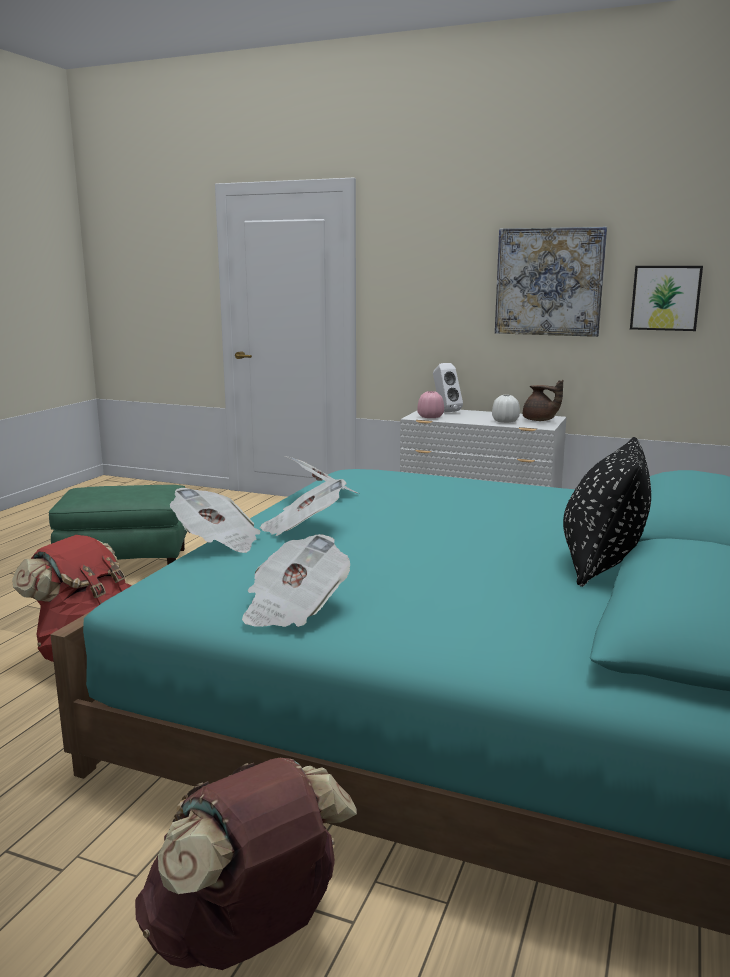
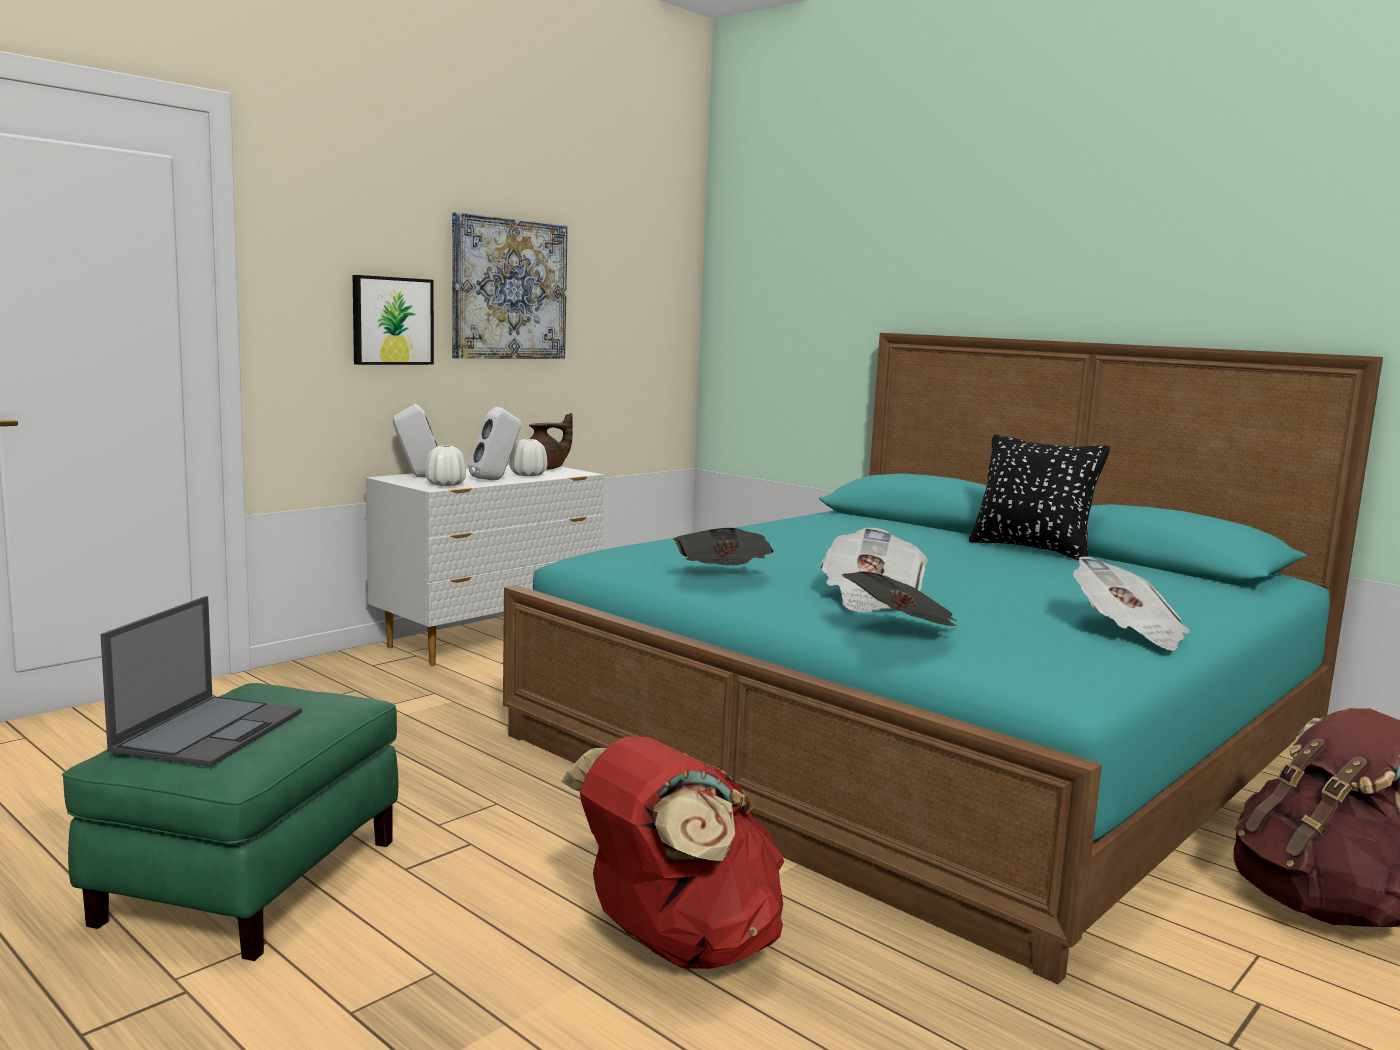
camera: 70 degrees left, 5 degrees down
pink vase [417,391,444,418] -> white vase [425,445,466,486]
picture [630,266,703,331] -> picture moved to [353,275,434,365]
none -> laptop [100,596,302,767]
none -> white speaker [468,407,521,480]

